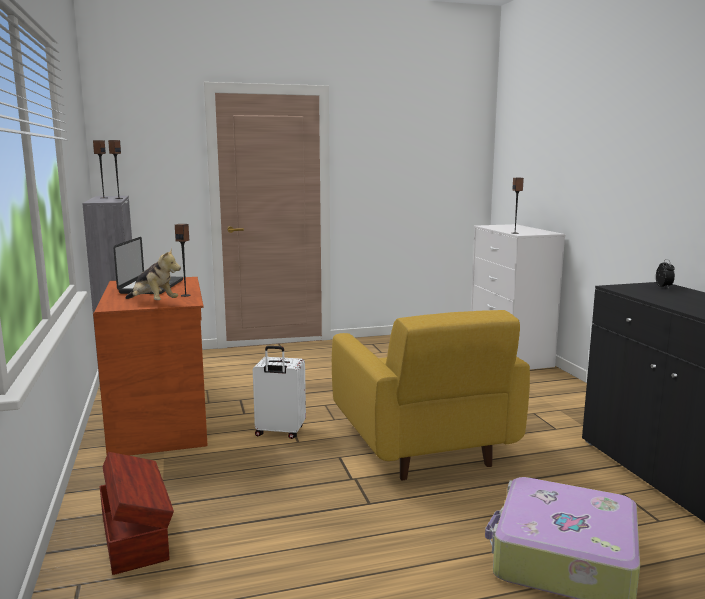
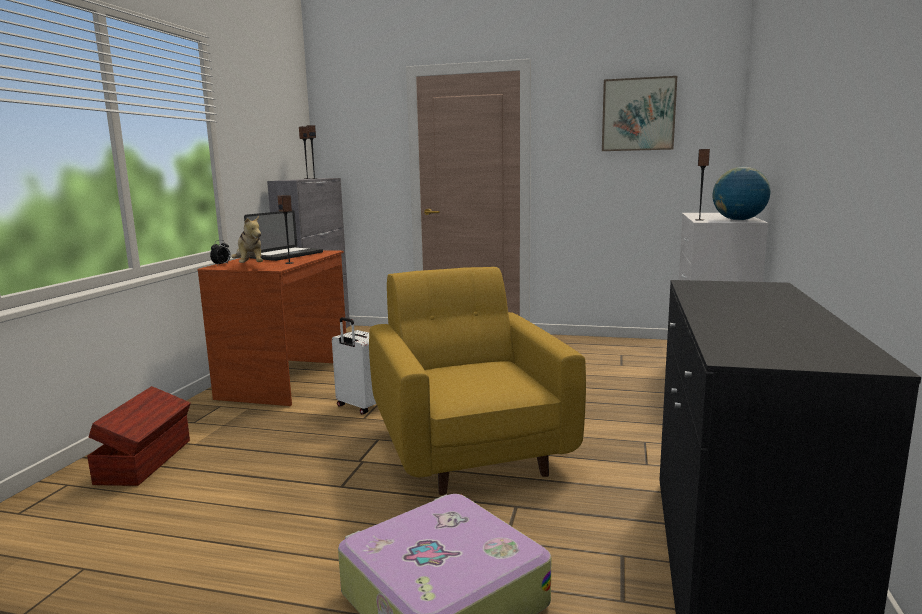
camera: 30 degrees right, 0 degrees up
yellow armchair [332,310,530,480] -> yellow armchair turned 150 degrees clockwise [369,267,586,495]
alarm clock [656,259,675,287] -> alarm clock moved to [210,240,231,266]
none -> picture [602,76,677,151]
none -> globe [712,167,770,220]

